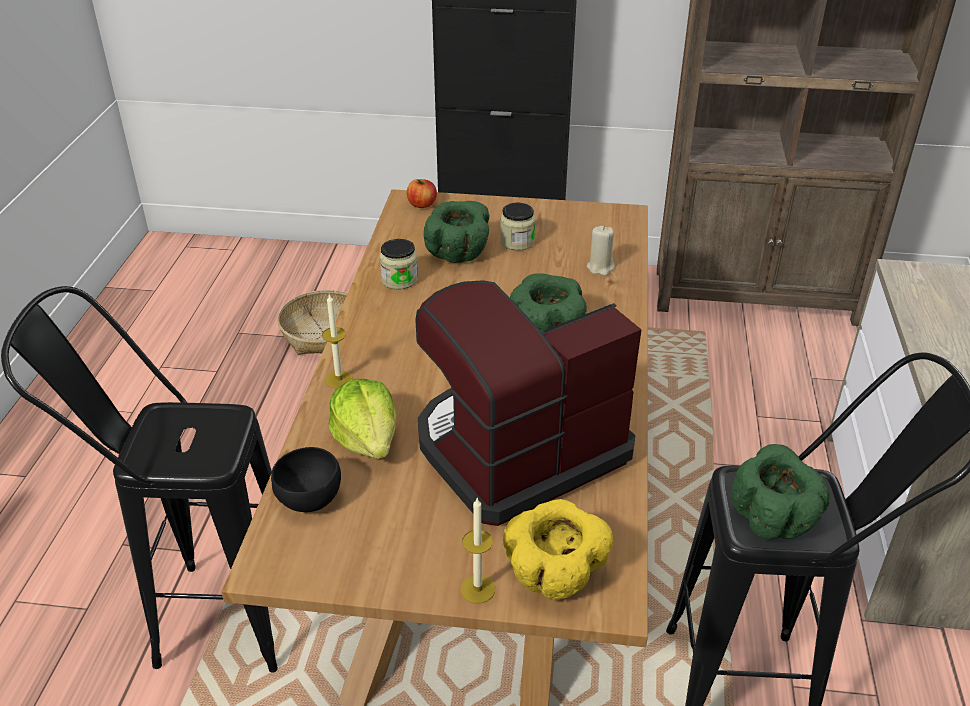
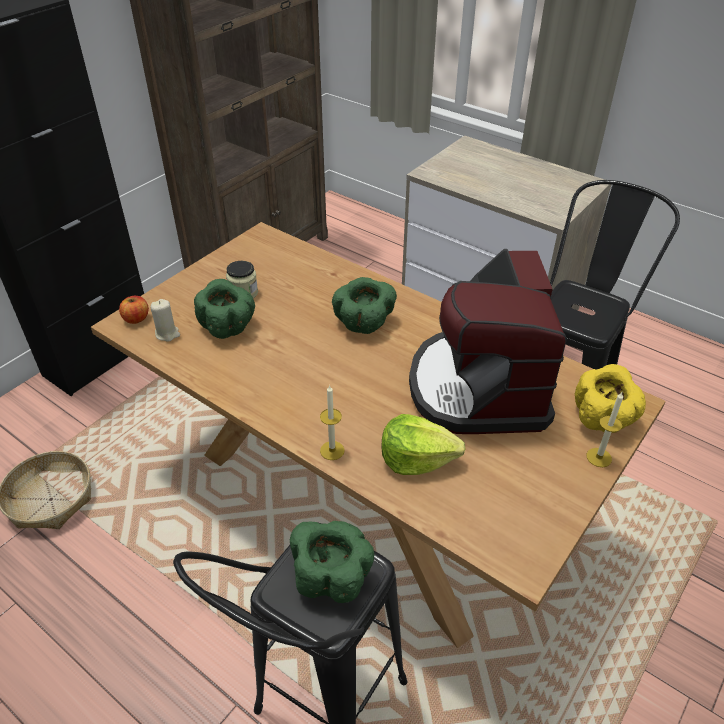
camera: 60 degrees left, 5 degrees up
black bowl [271,447,341,512] -> none
jar [380,239,418,290] -> none
beige candle [587,226,615,276] -> beige candle moved to [150,299,180,342]
green bowl [731,444,830,540] -> green bowl moved to [290,521,374,603]

